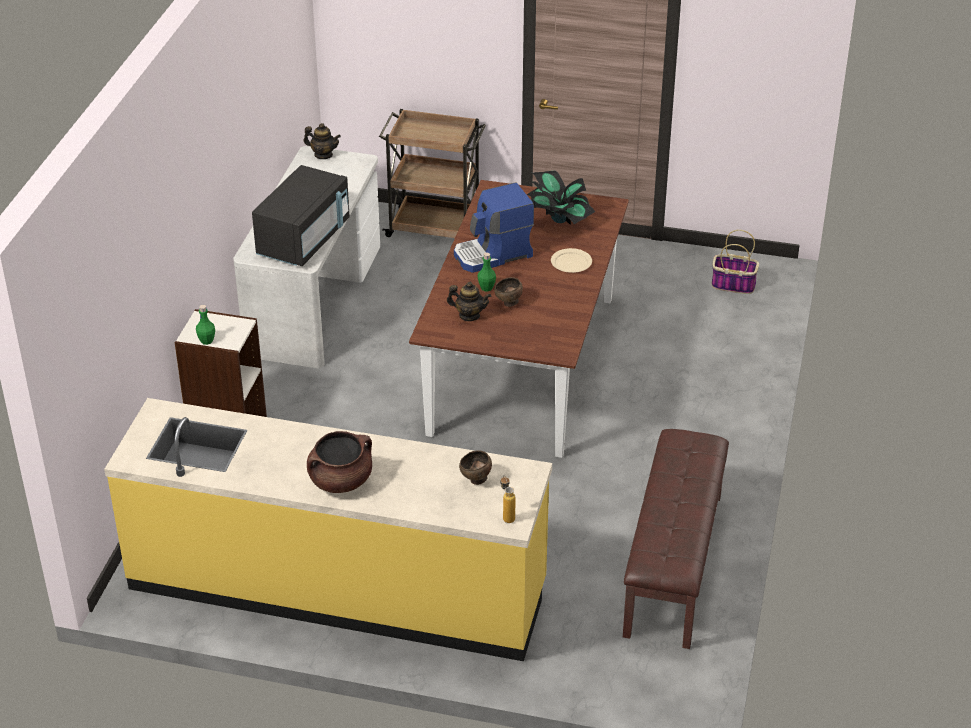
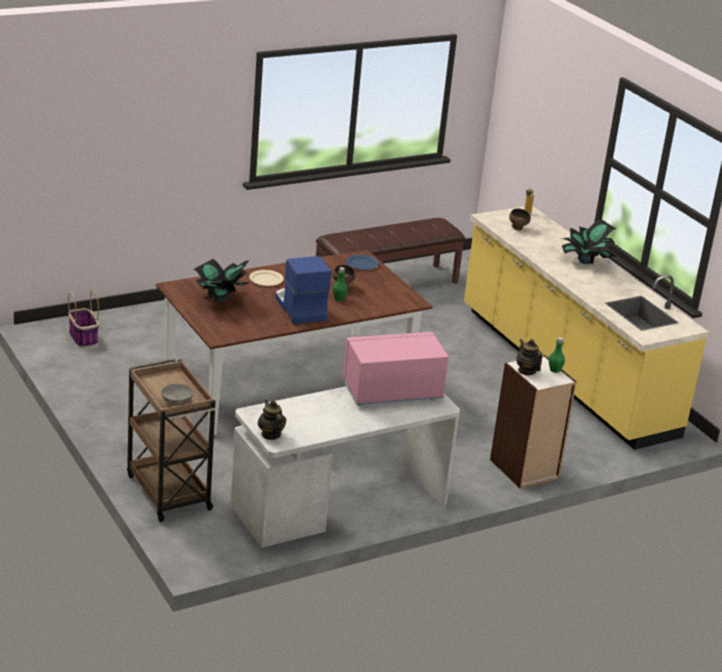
camera: 135 degrees left, 10 degrees down
black microwave [252,165,350,266] -> pink microwave [343,332,449,406]
brown cooking pot [307,431,372,493] -> potted plant [562,219,616,264]
teapot [447,282,491,321] -> teapot moved to [516,339,543,375]
coffee machine [454,183,534,273] -> coffee machine turned 135 degrees counterclockwise [275,256,331,324]
none -> grey bowl [161,384,194,406]
none -> blue plate [346,255,379,270]

